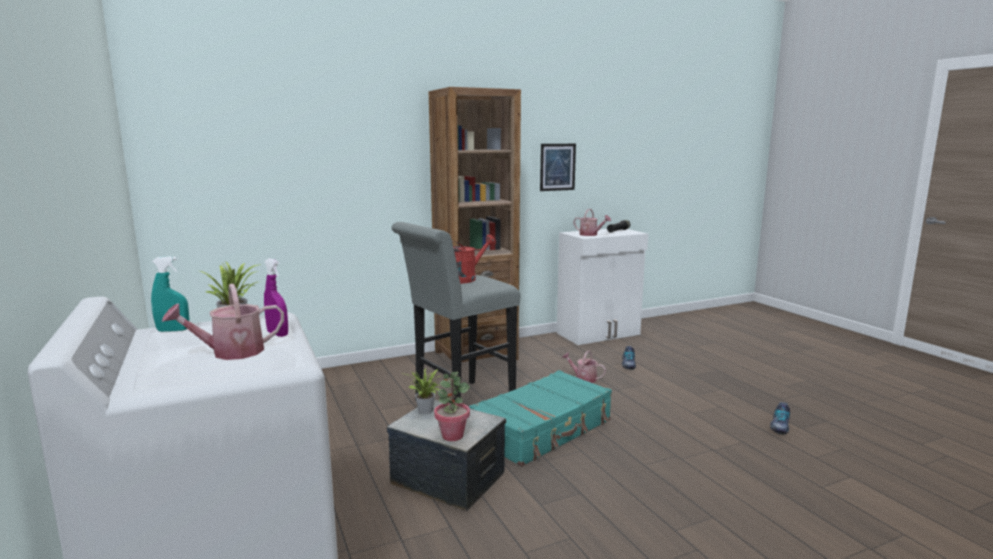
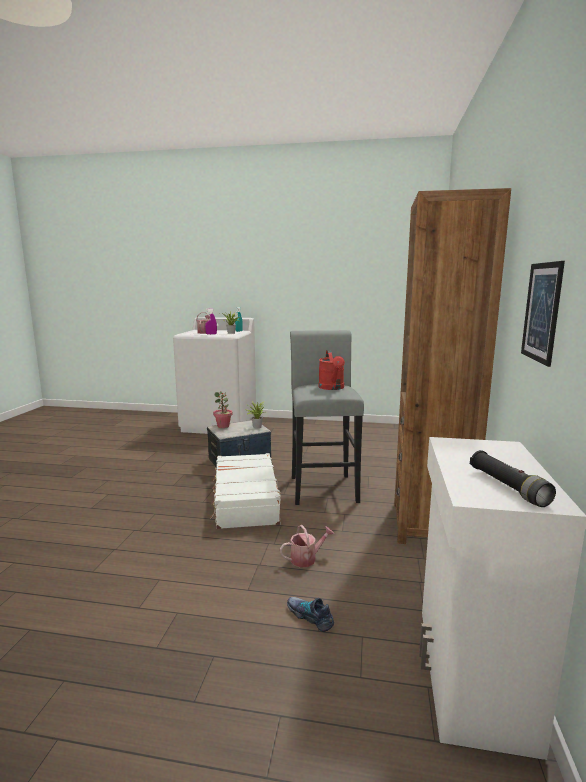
camera: 125 degrees right, 0 degrees up
turquoise suitcase [469,370,612,467] -> white suitcase [210,453,281,529]
watering can [574,209,611,236] -> none
shoe [770,402,790,434] -> none

